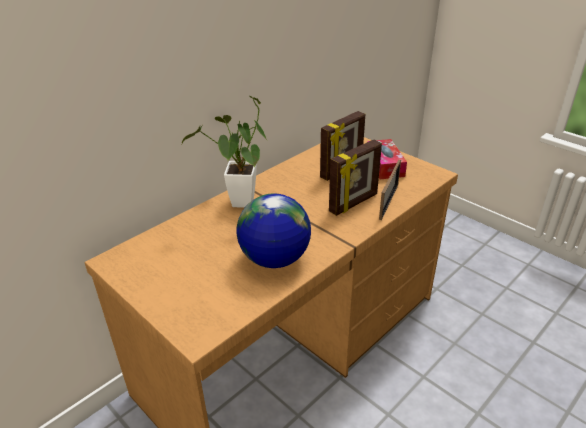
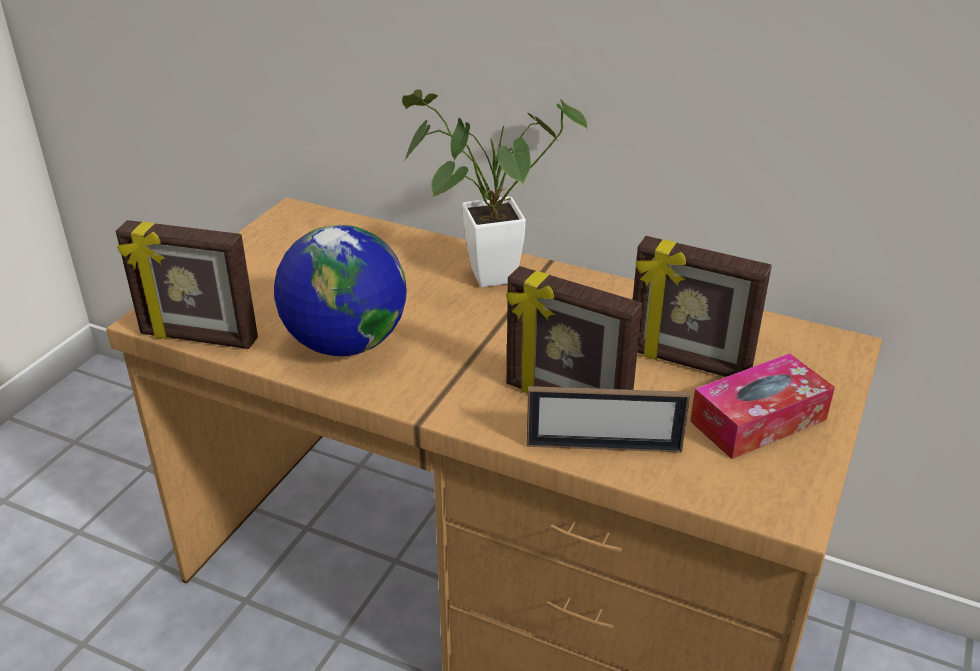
camera: 70 degrees right, 0 degrees up
none -> picture frame [116,220,258,349]

